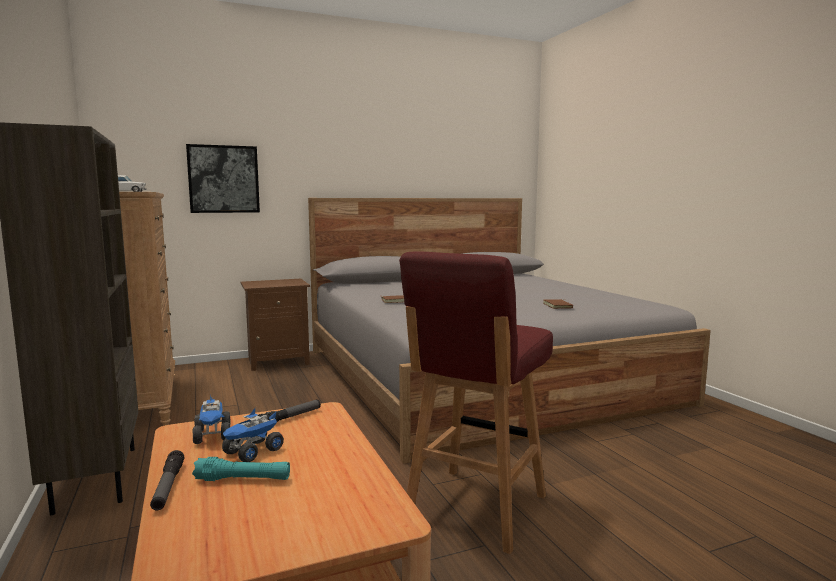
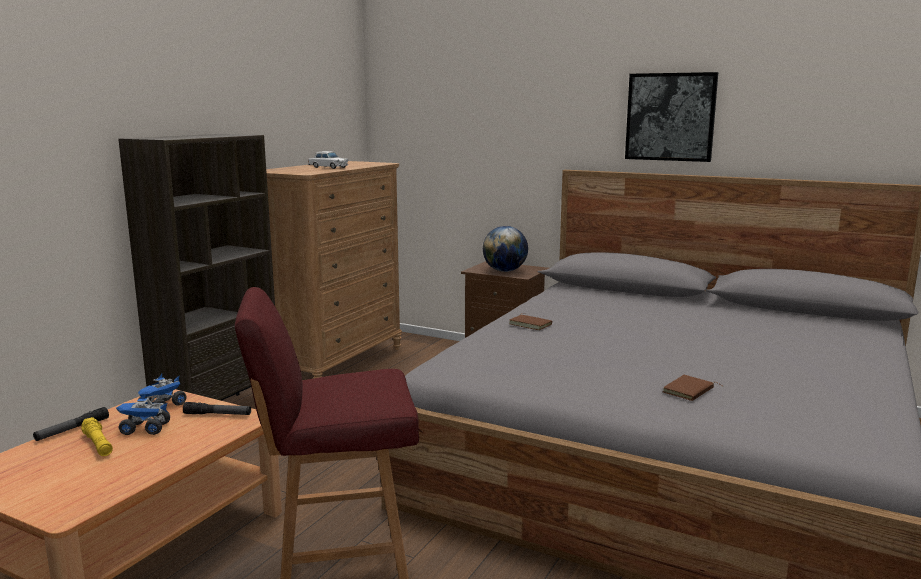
camera: 50 degrees right, 5 degrees up
picture [186,144,260,213] -> picture moved to [625,72,718,162]
turquoise flashlight [192,457,290,481] -> yellow flashlight [81,417,113,456]
none -> globe [483,226,528,272]

